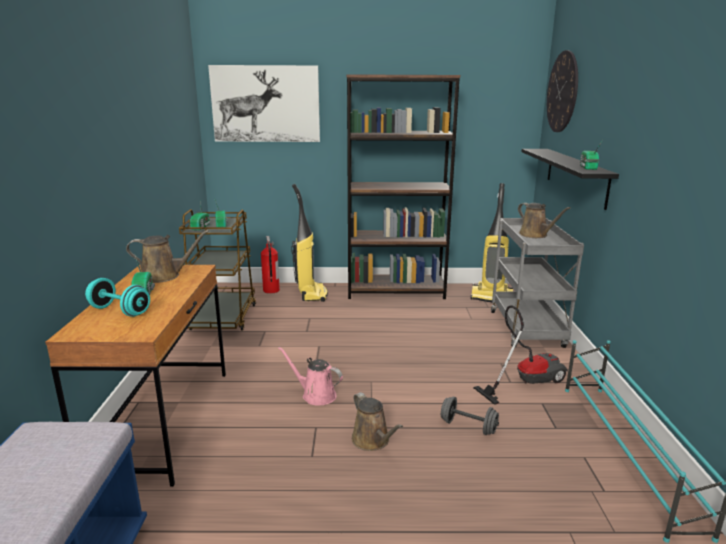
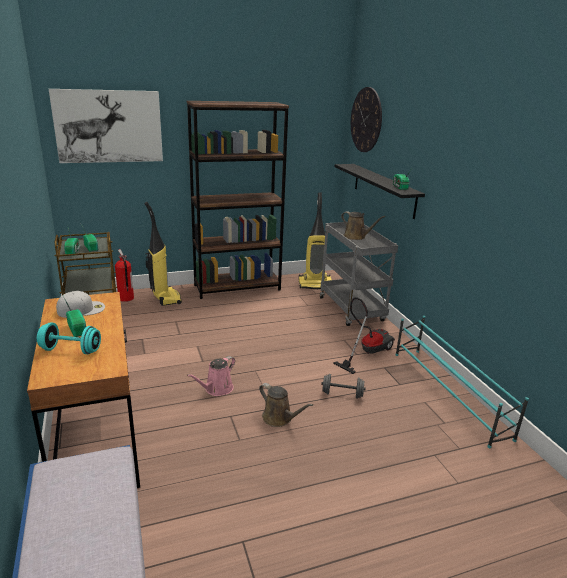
camera: 20 degrees left, 5 degrees up
brown watering can [126,230,209,283] -> white cap [56,291,105,318]
pink watering can [278,346,343,406] -> pink watering can turned 60 degrees counterclockwise [187,356,235,396]

